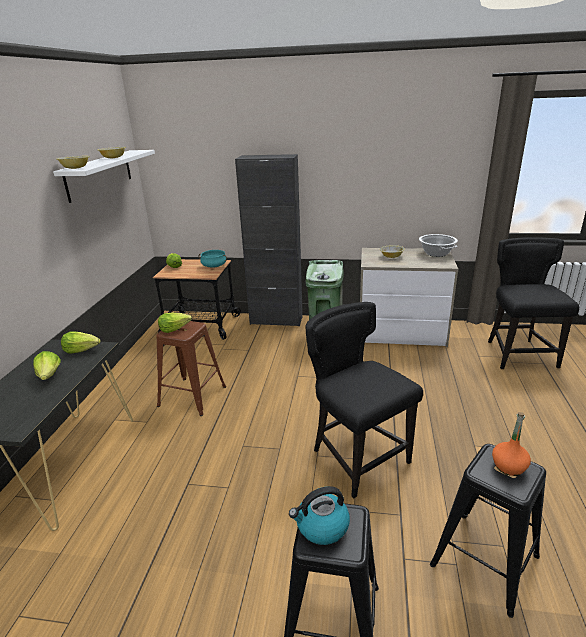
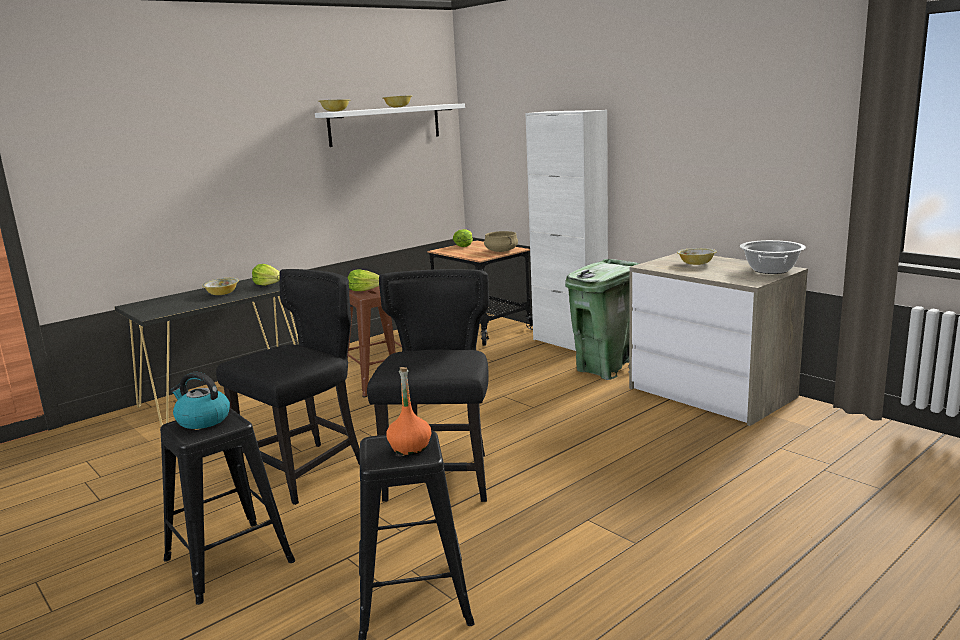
camera: 40 degrees right, 10 degrees down
lettuce [33,351,61,380] -> bowl [202,278,239,295]
turquoise cooking pot [198,250,227,268] -> beige cooking pot [484,231,518,252]
black cabinet [235,154,303,327] -> white cabinet [525,110,608,351]
black chair [488,237,579,369] -> black chair moved to [216,269,360,505]

